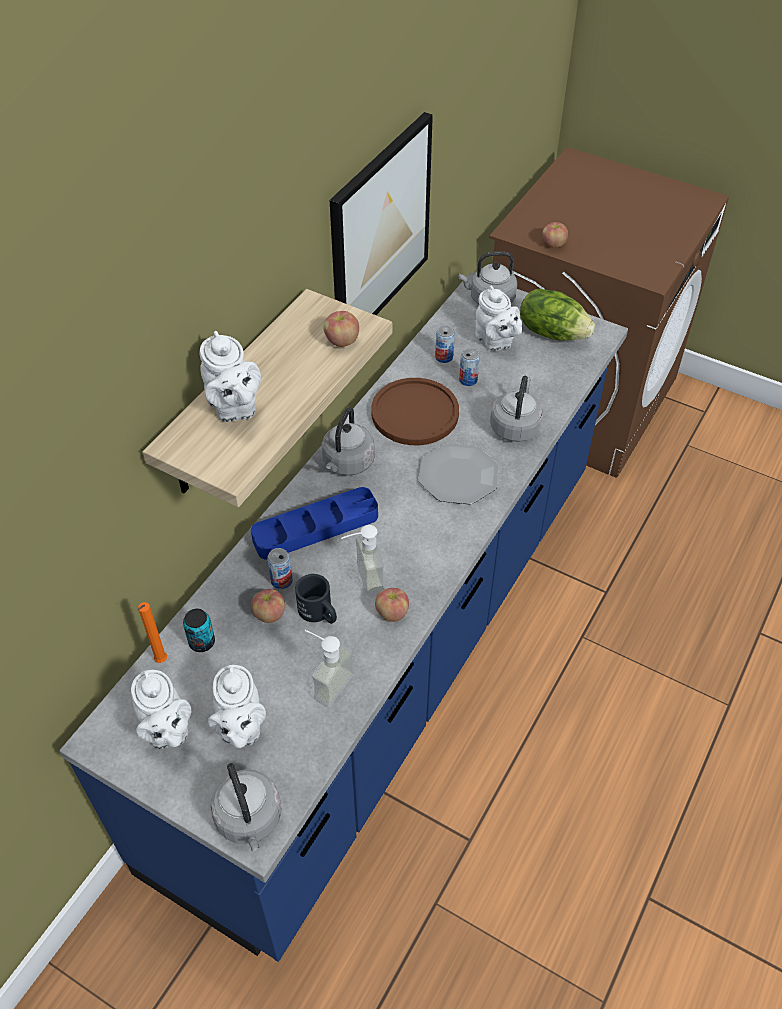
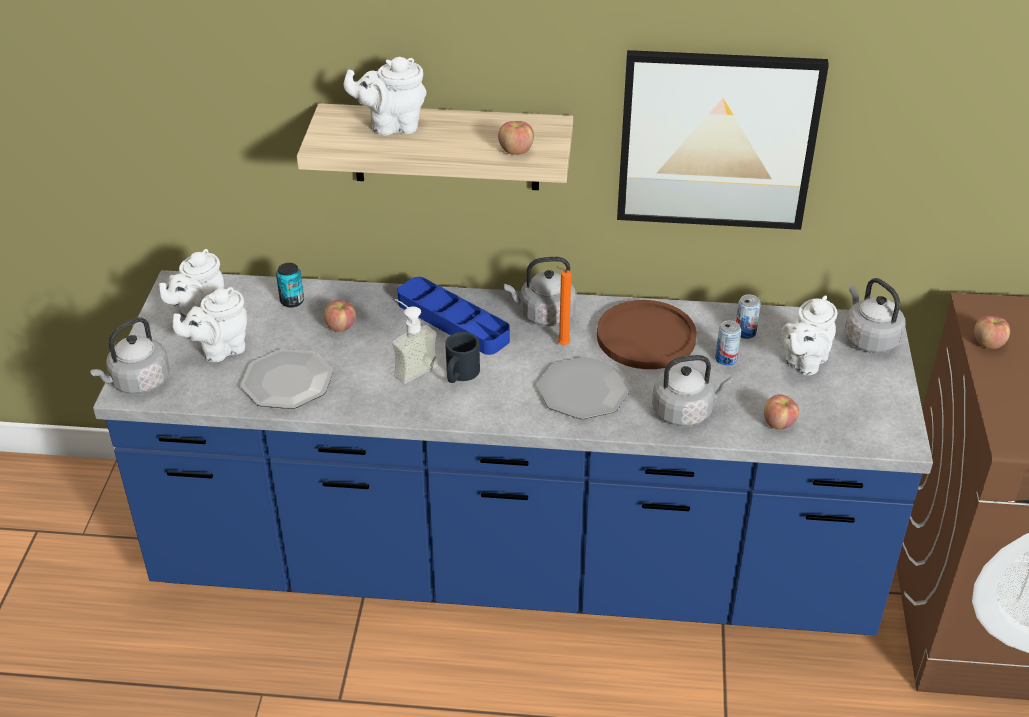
camera: 65 degrees right, 10 degrees down
orange candle [137,602,167,663] -> orange candle moved to [556,266,571,345]
white teapot [199,331,261,422] -> white teapot turned 45 degrees clockwise [344,57,426,135]
can [267,548,293,589] -> none
black mug [295,574,337,624] -> black mug moved to [445,332,480,383]
soap dispenser [305,630,354,708] -> plate [240,349,333,409]
apple [375,588,409,622] -> apple moved to [764,395,799,430]
lettuce [520,288,595,341] -> none

